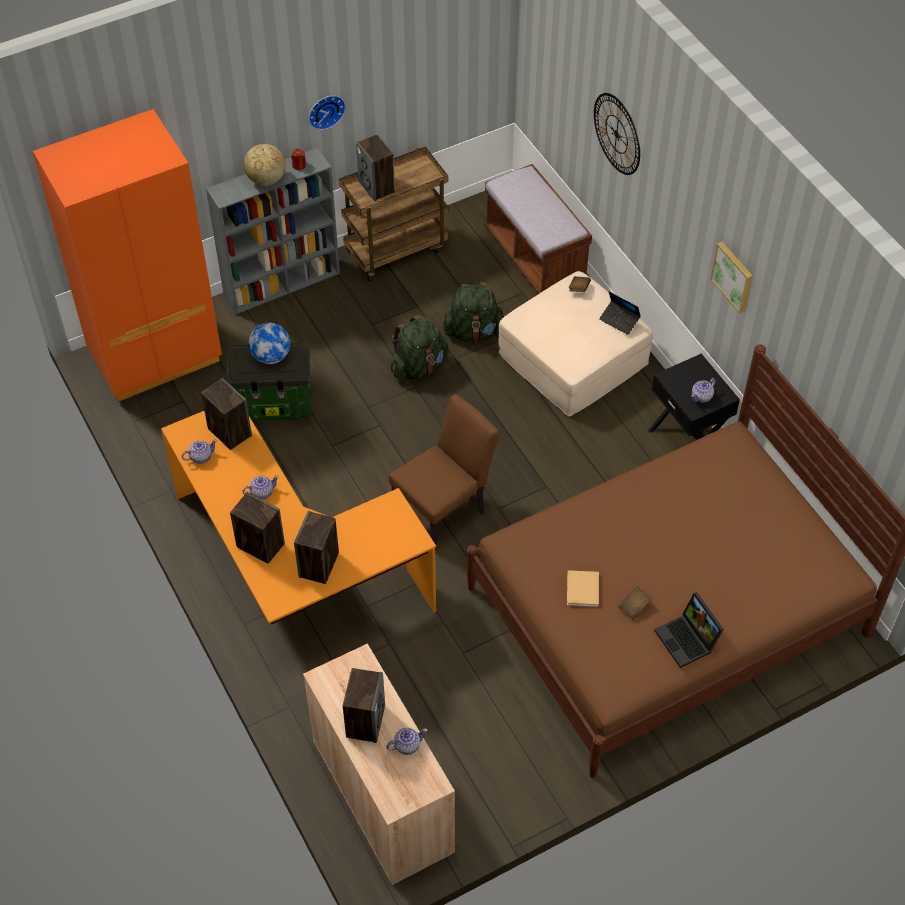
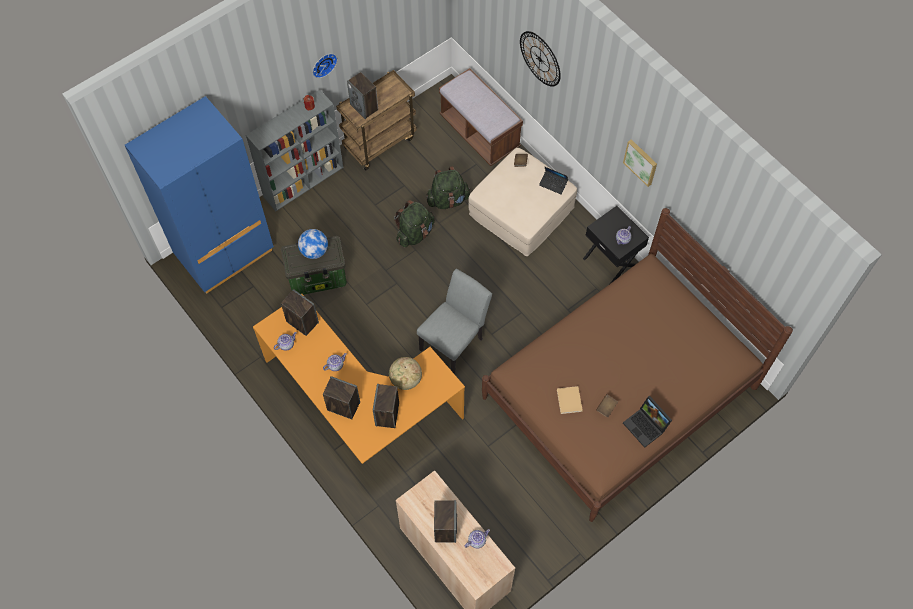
camera: 10 degrees left, 10 degrees up
orange wardrobe [33,109,222,402] -> blue wardrobe [125,96,274,293]
globe [244,144,286,186] -> globe moved to [389,357,422,390]
brown chair [389,394,500,551] -> grey chair [417,269,492,373]

